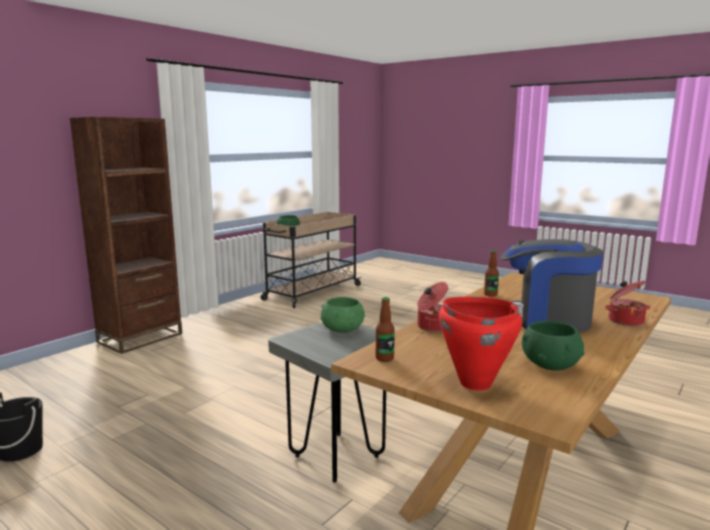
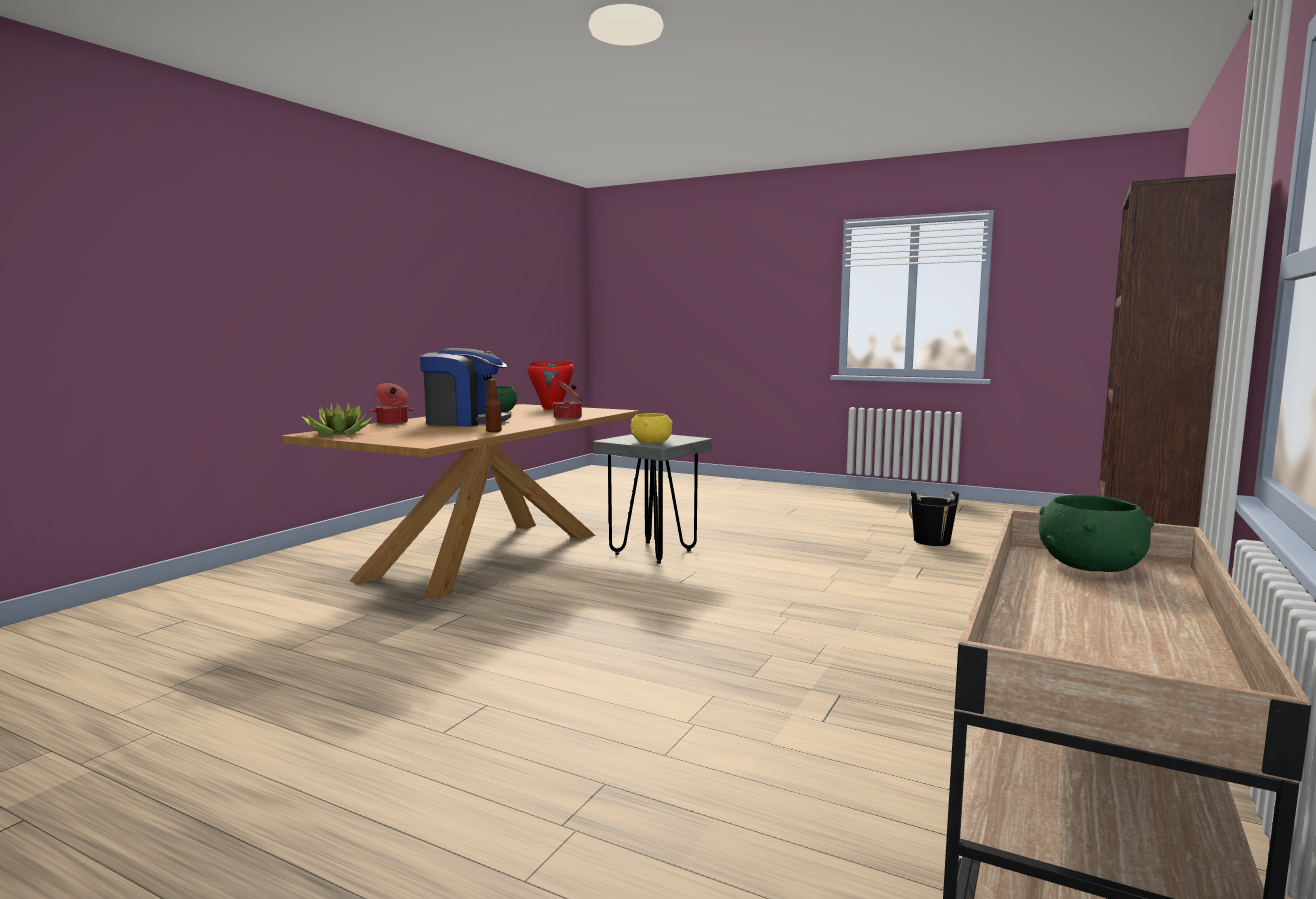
camera: 170 degrees right, 5 degrees down
green bowl [320,297,365,333] -> yellow bowl [631,413,673,443]
bottle [376,297,395,362] -> none
none -> potted plant [302,402,373,435]

